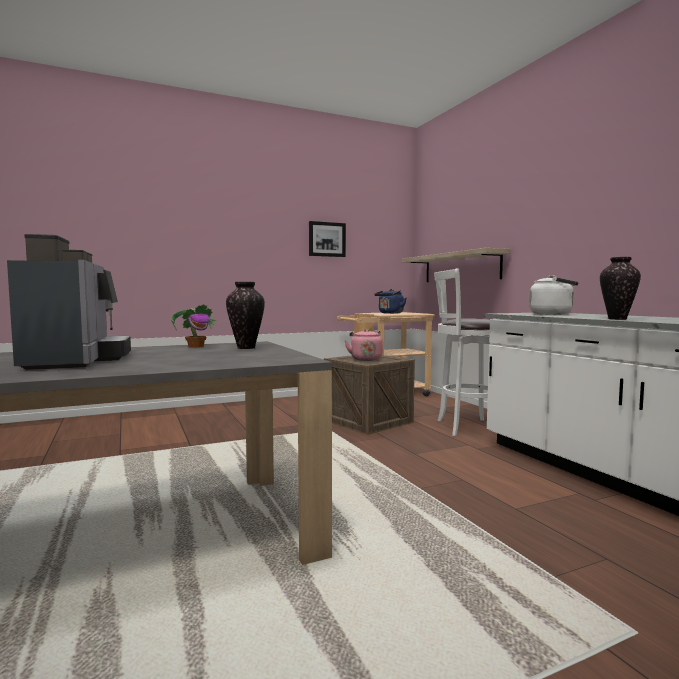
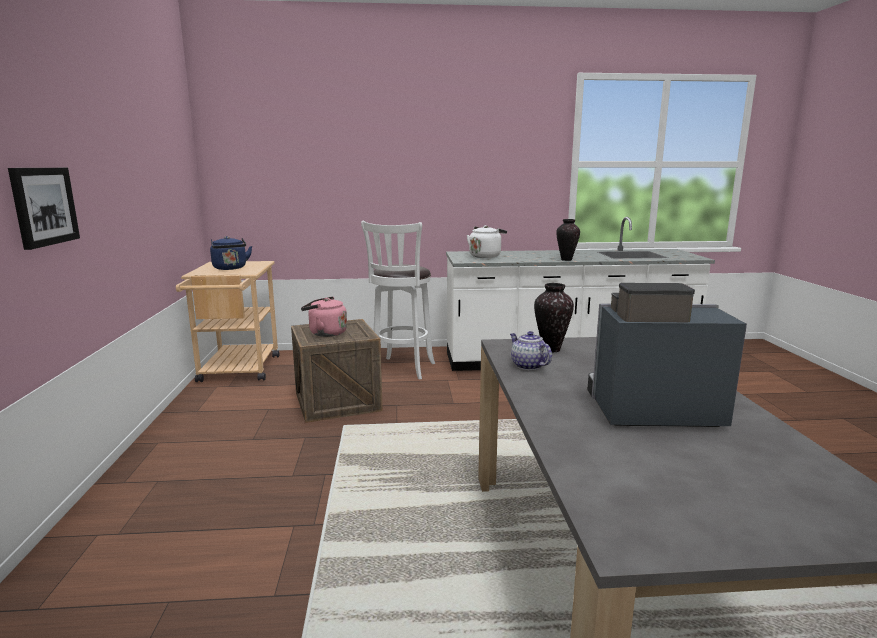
camera: 70 degrees left, 10 degrees up
potted plant [171,304,217,348] -> teapot [510,331,552,370]
picture [309,221,346,257] -> picture moved to [8,168,80,250]
shelf [402,248,511,282] -> none

